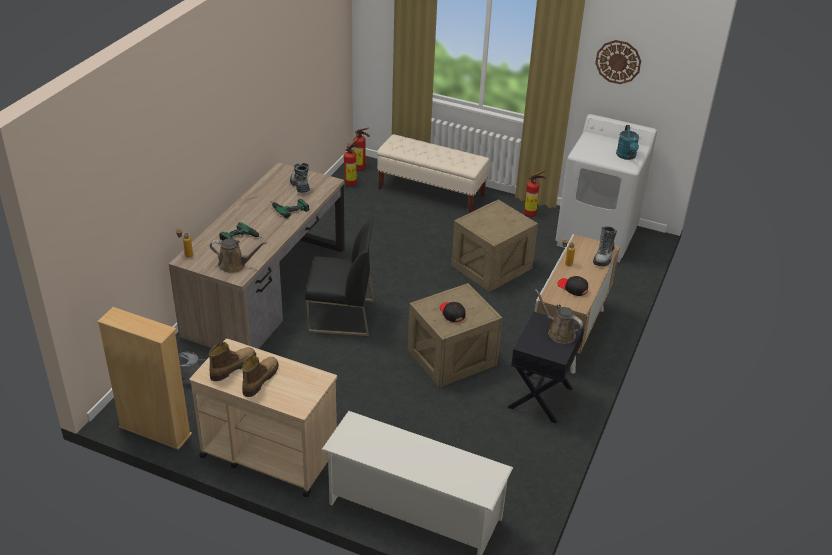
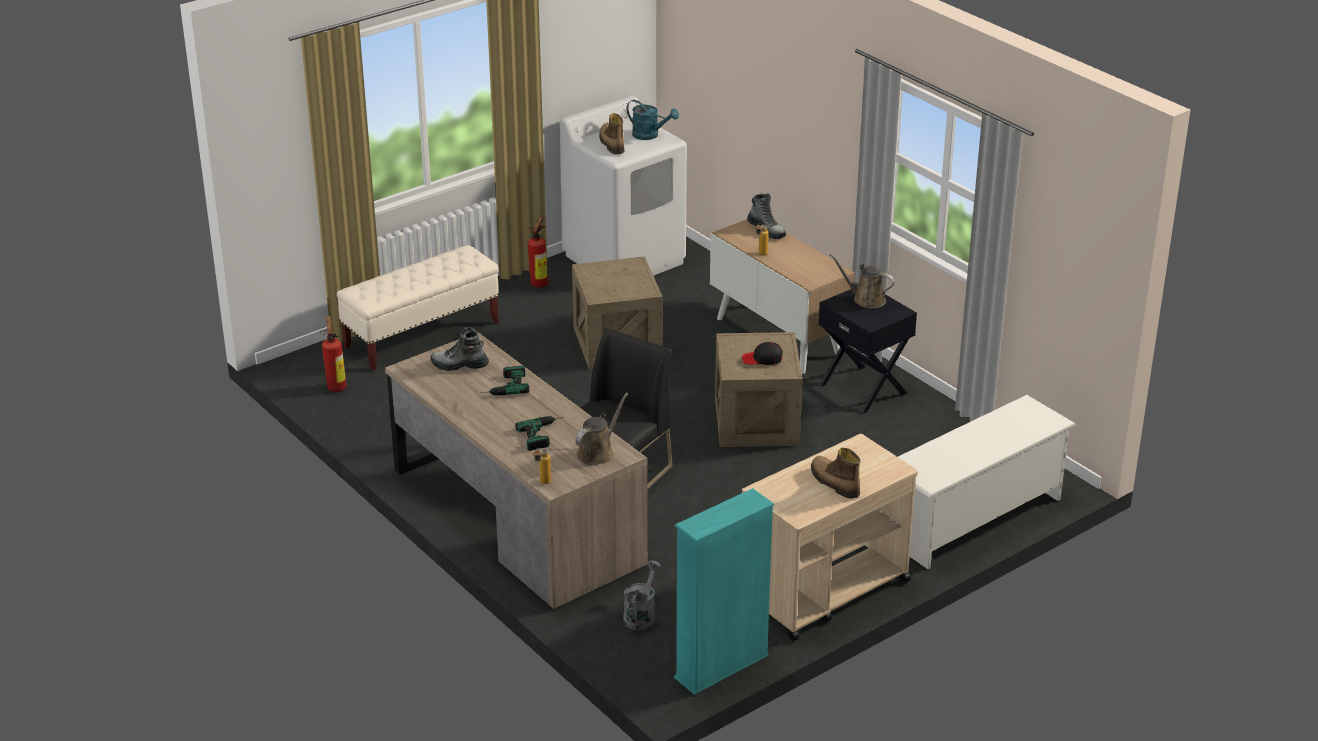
camera: 60 degrees left, 5 degrees down
beige bookcase [97,307,192,450] -> turquoise bookcase [674,488,774,695]
boot [209,342,256,381] -> boot moved to [599,113,624,154]
fire extinguisher [353,128,370,171] -> none
brown watering can [535,289,583,344] -> brown watering can turned 45 degrees clockwise [830,254,895,308]
black cap [557,276,588,296] -> none
wall clock [595,40,641,84] -> none

